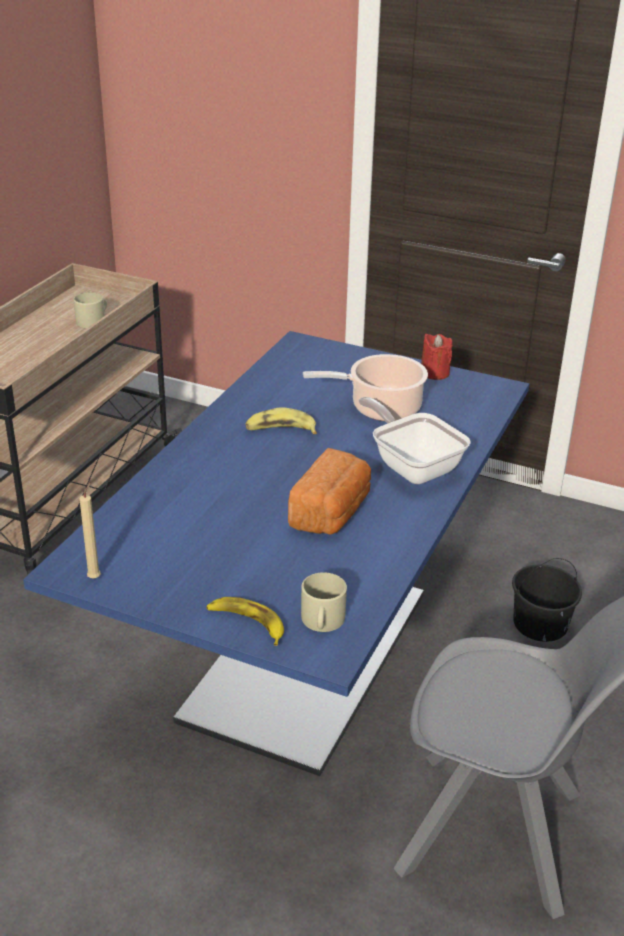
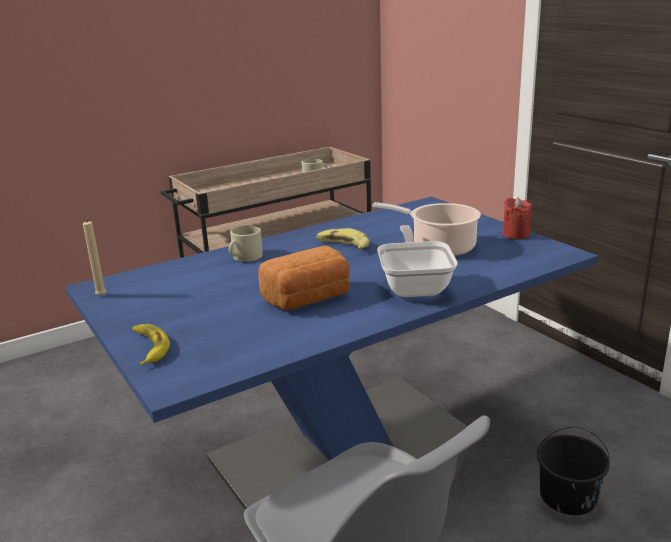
camera: 35 degrees right, 10 degrees down
beige mug [301,572,347,632] -> beige mug moved to [229,226,263,262]

